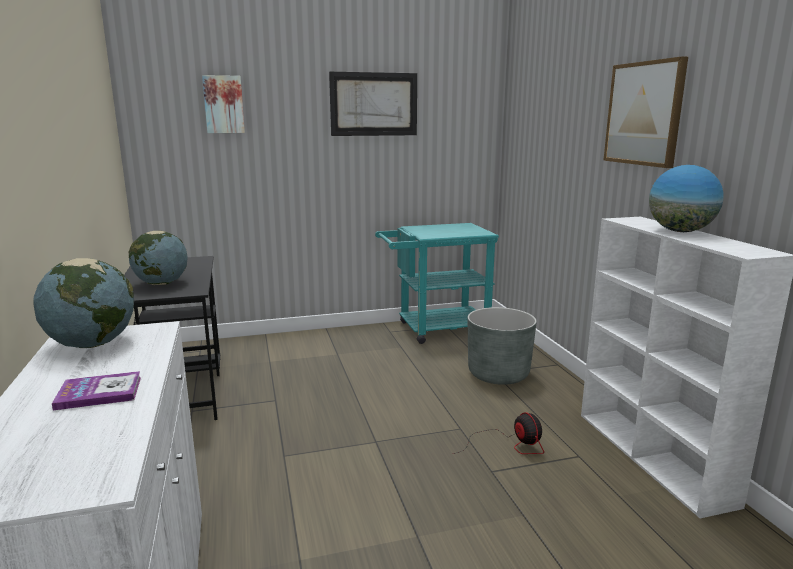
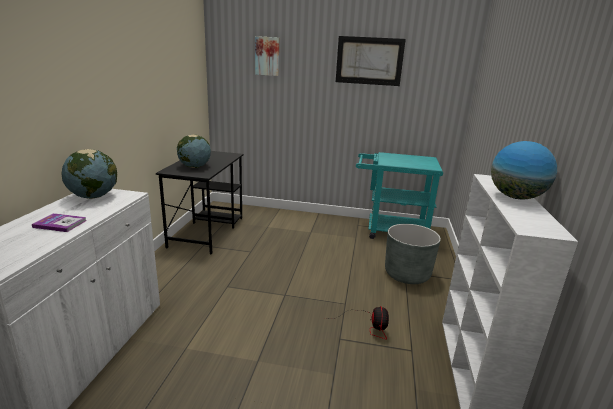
camera: 25 degrees right, 5 degrees up
picture [603,56,688,168] -> none

